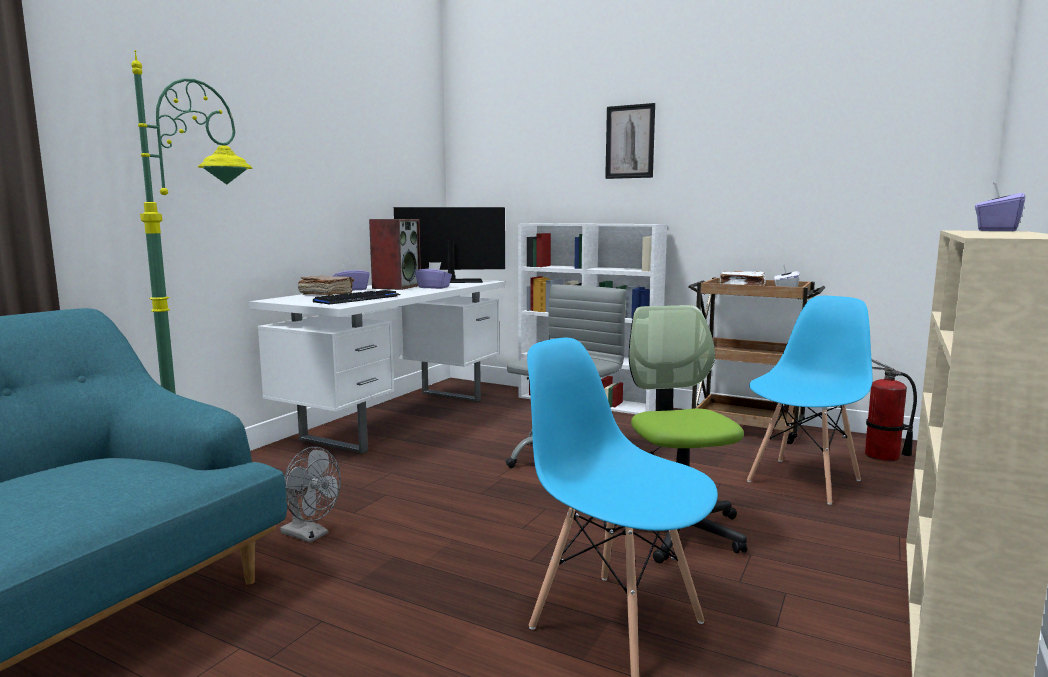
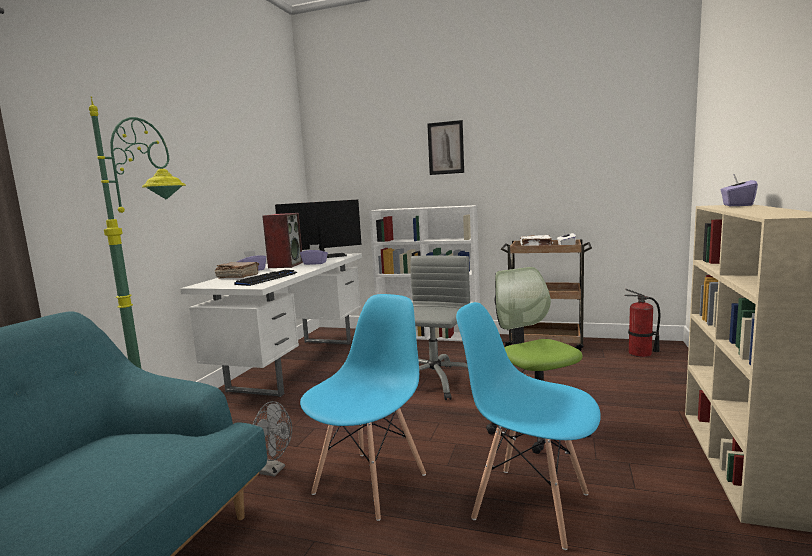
camera: 10 degrees left, 0 degrees up
blue chair [747,296,873,505] -> blue chair moved to [300,294,426,521]

